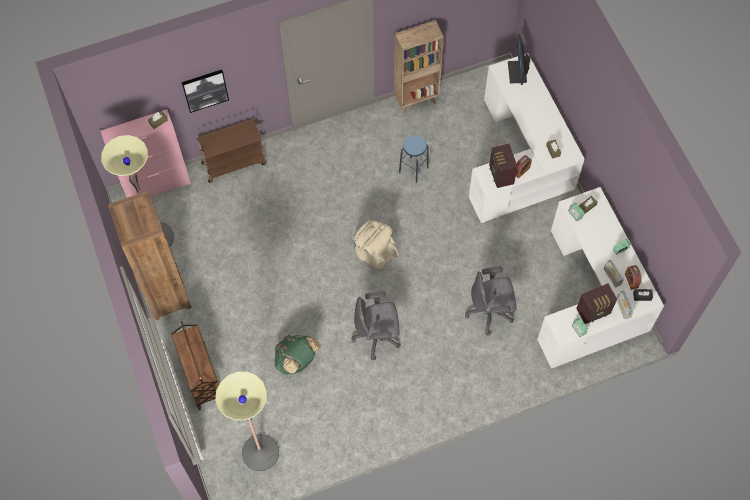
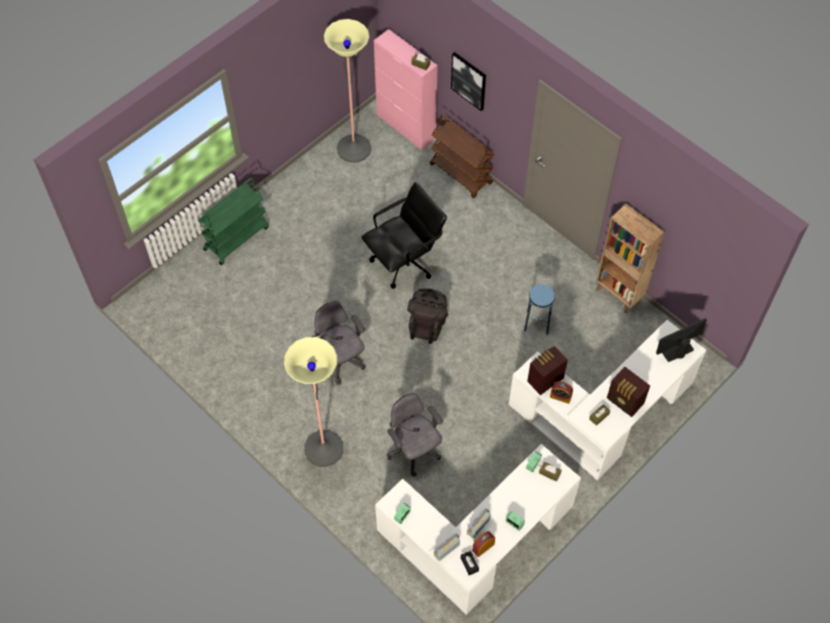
camera: 65 degrees right, 5 degrees down
brown bookcase [108,191,192,320] -> none
brown cart [171,322,219,410] -> green cart [198,178,269,265]
floor lamp [215,371,279,471] -> floor lamp moved to [284,337,343,467]
green backpack [274,335,321,375] -> none
beige backpack [354,220,400,270] -> black backpack [407,288,448,344]
radio [576,283,617,324] -> radio moved to [607,366,650,417]
none -> black office chair [361,182,447,289]

